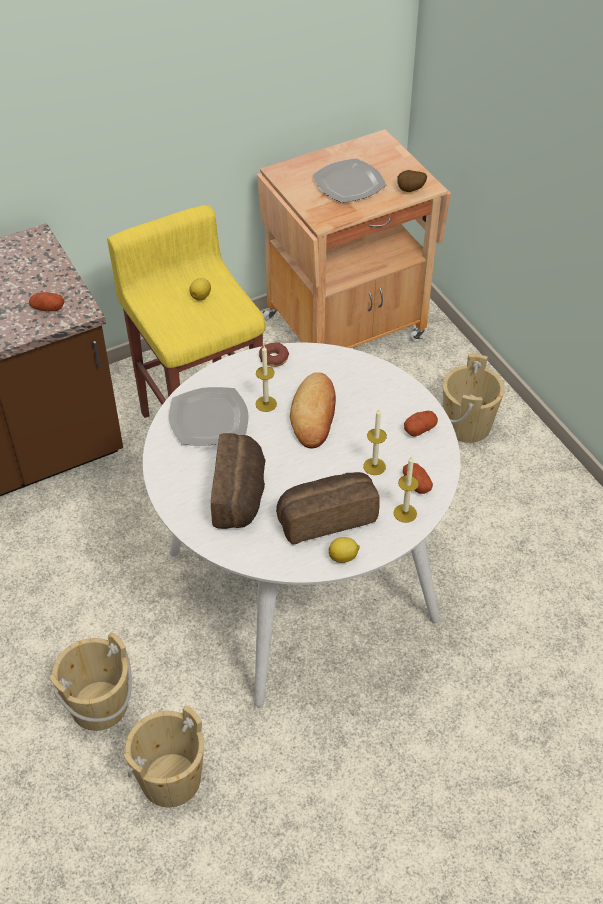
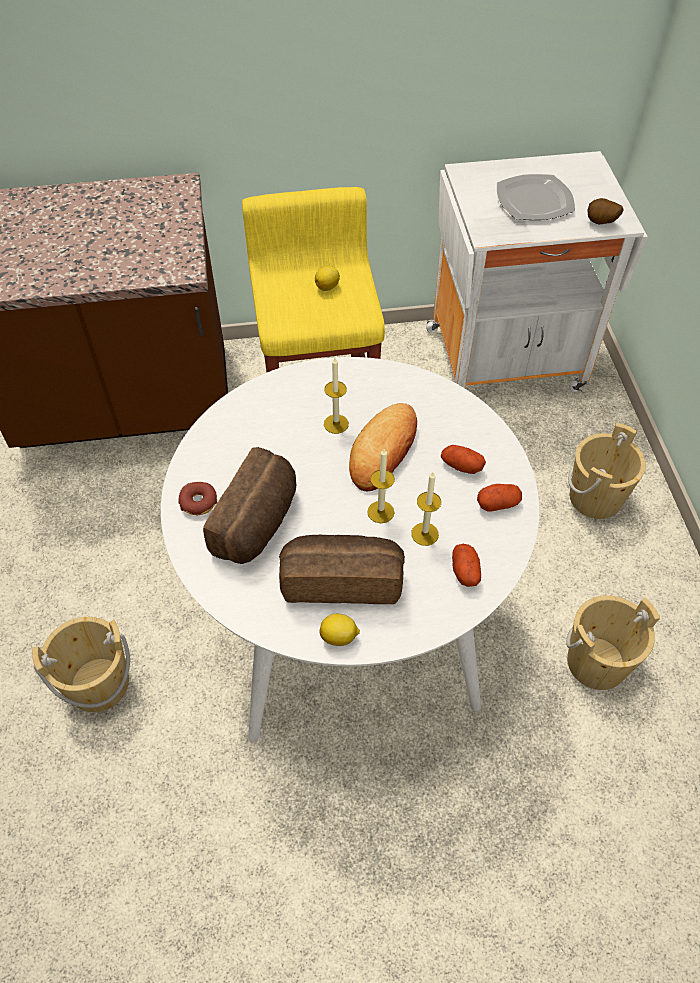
camera: 20 degrees right, 5 degrees up
potato [29,292,65,311] -> potato moved to [441,445,486,474]
beige bucket [124,705,204,808] -> beige bucket moved to [566,595,660,690]
plate [169,387,248,446] -> none
brown cart [257,129,451,348] -> white cart [426,151,648,392]
donut [259,342,289,367] -> donut moved to [178,482,217,515]
candle [394,456,419,523] -> candle moved to [367,449,395,523]

